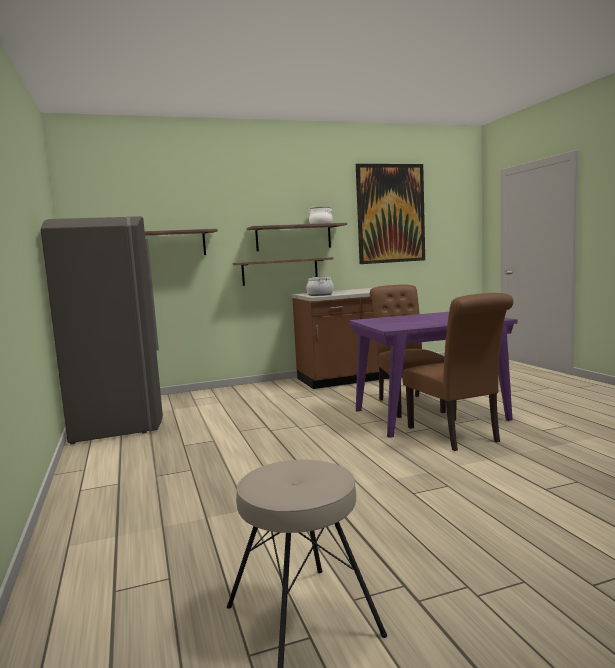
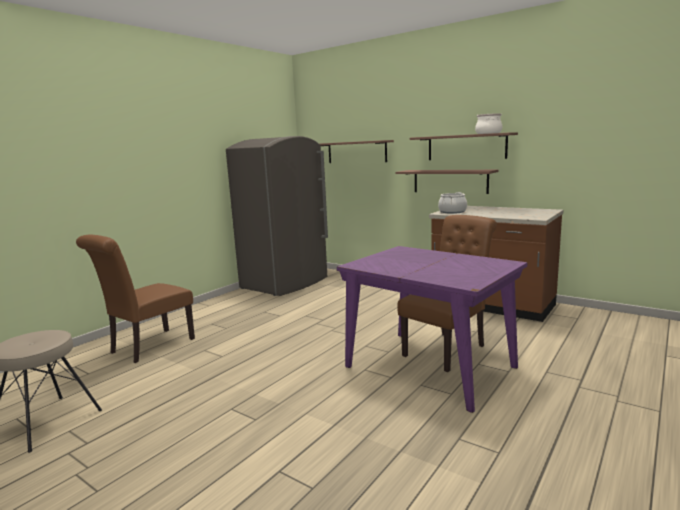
camera: 55 degrees right, 5 degrees up
picture [356,164,425,264] -> none
brown chair [402,293,513,451] -> brown chair moved to [76,235,195,363]

